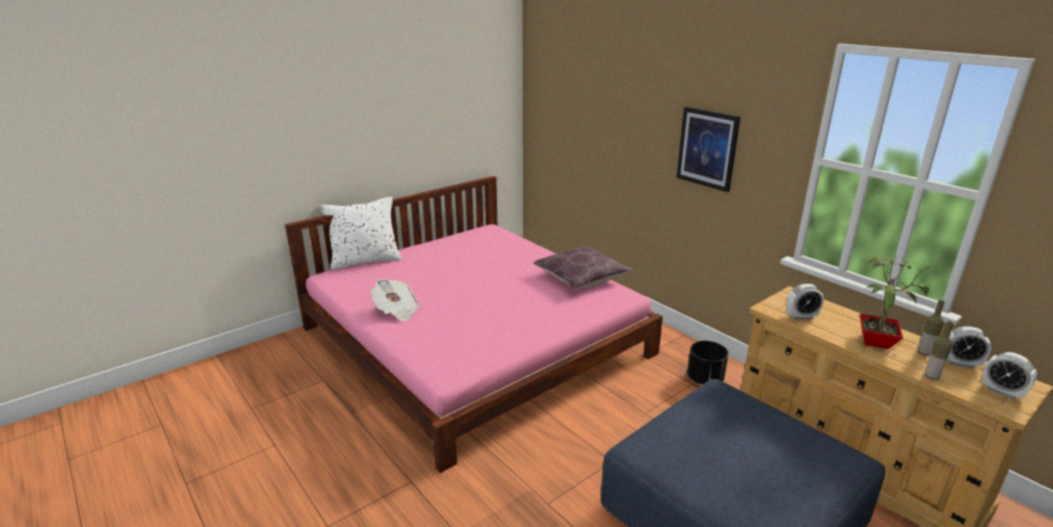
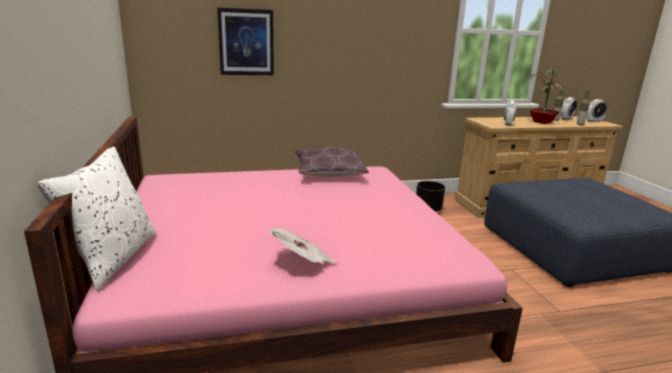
camera: 65 degrees left, 5 degrees down
picture [676,107,740,192] -> picture moved to [217,8,274,75]

